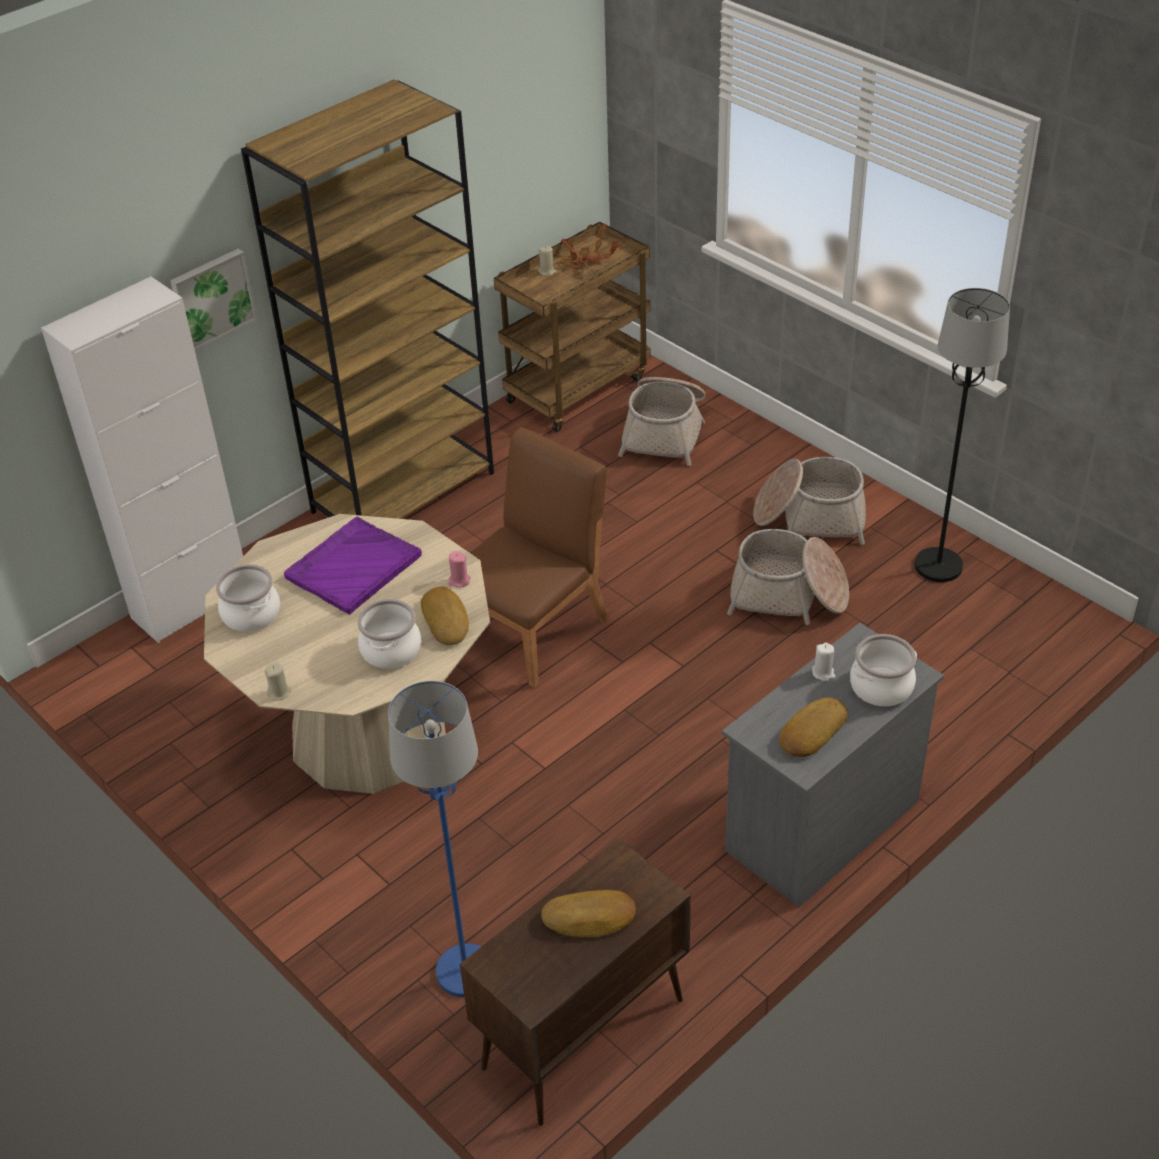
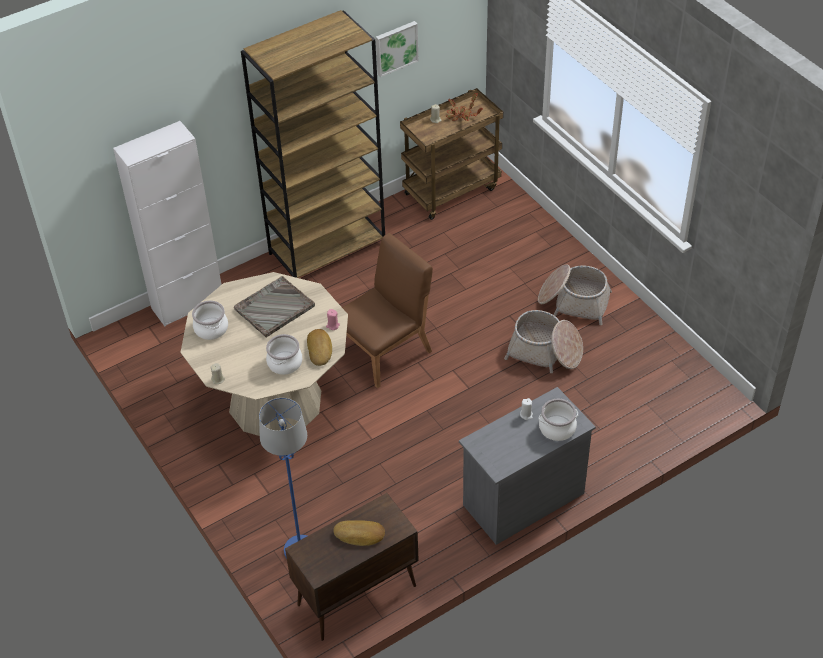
camera: 10 degrees right, 5 degrees up
picture [170,249,257,351] -> picture moved to [376,21,418,77]
purple tray [284,517,422,615] -> grey tray [234,276,315,338]
basket [618,377,706,466] -> none
bread [779,697,848,757] -> none
black floor lamp [915,288,1010,582] -> none

